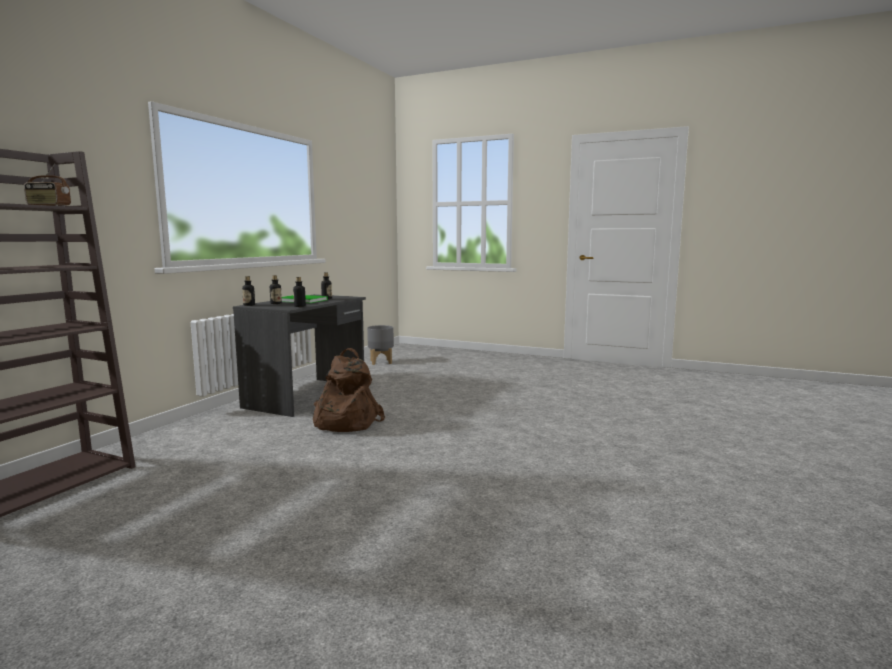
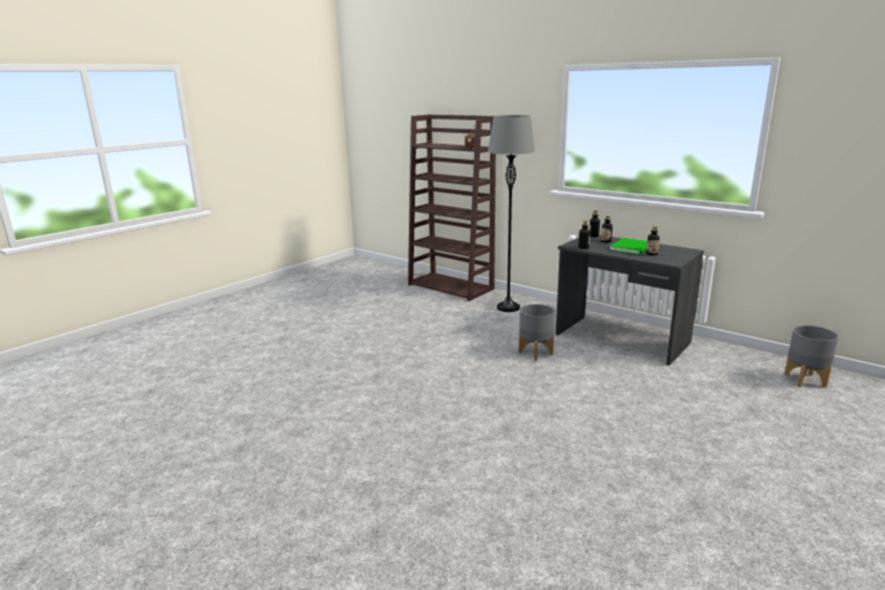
camera: 105 degrees right, 10 degrees up
brown backpack [313,348,385,432] -> grey planter [519,304,555,361]
none -> grey floor lamp [488,115,535,312]

